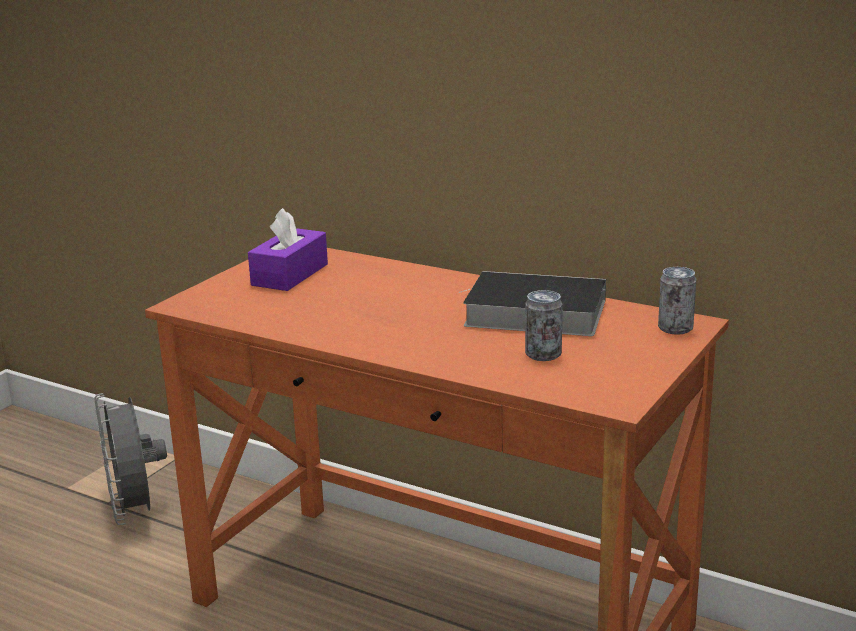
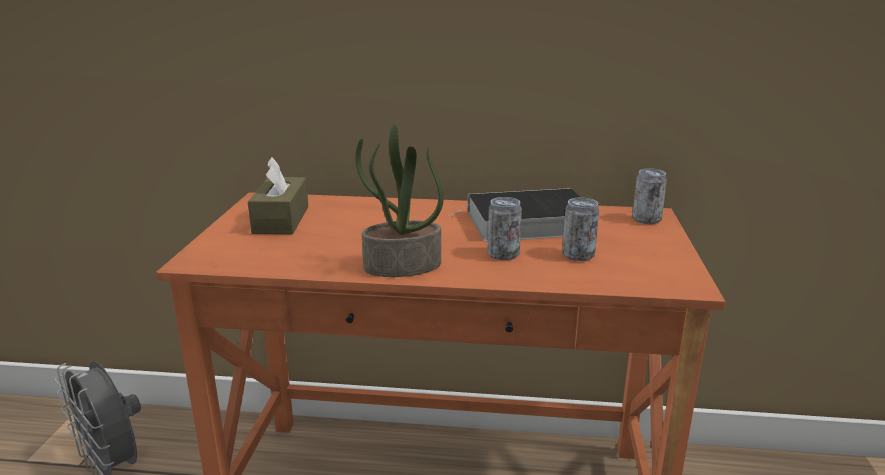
camera: 25 degrees left, 0 degrees up
purple tissue box [248,208,328,291] -> brown tissue box [248,157,308,234]
none -> potted plant [355,123,444,277]
none -> can [487,197,522,260]

